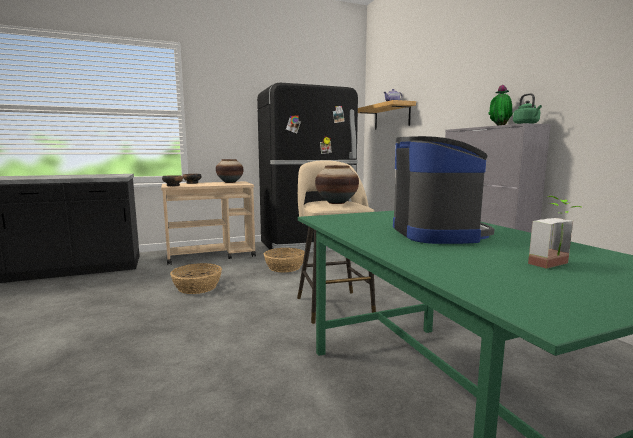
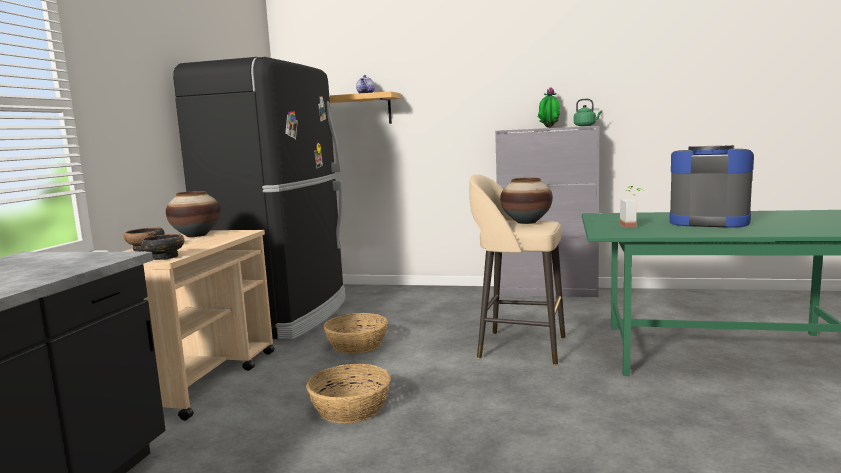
camera: 55 degrees left, 0 degrees up
potted plant [528,196,583,269] -> potted plant moved to [620,186,641,228]

